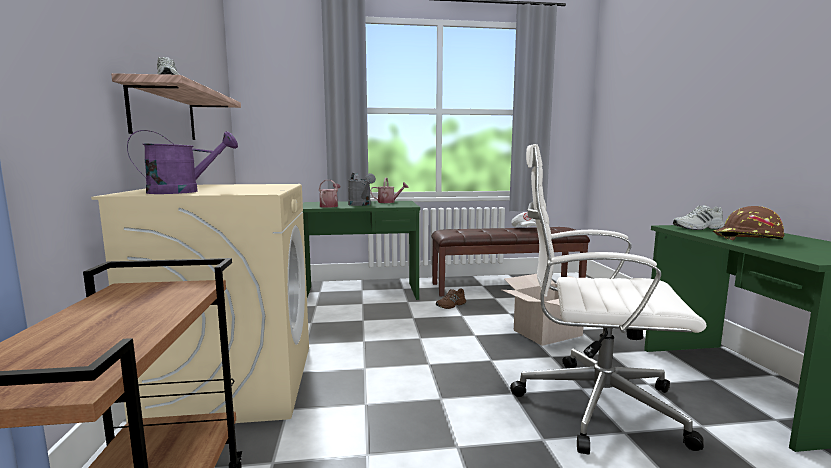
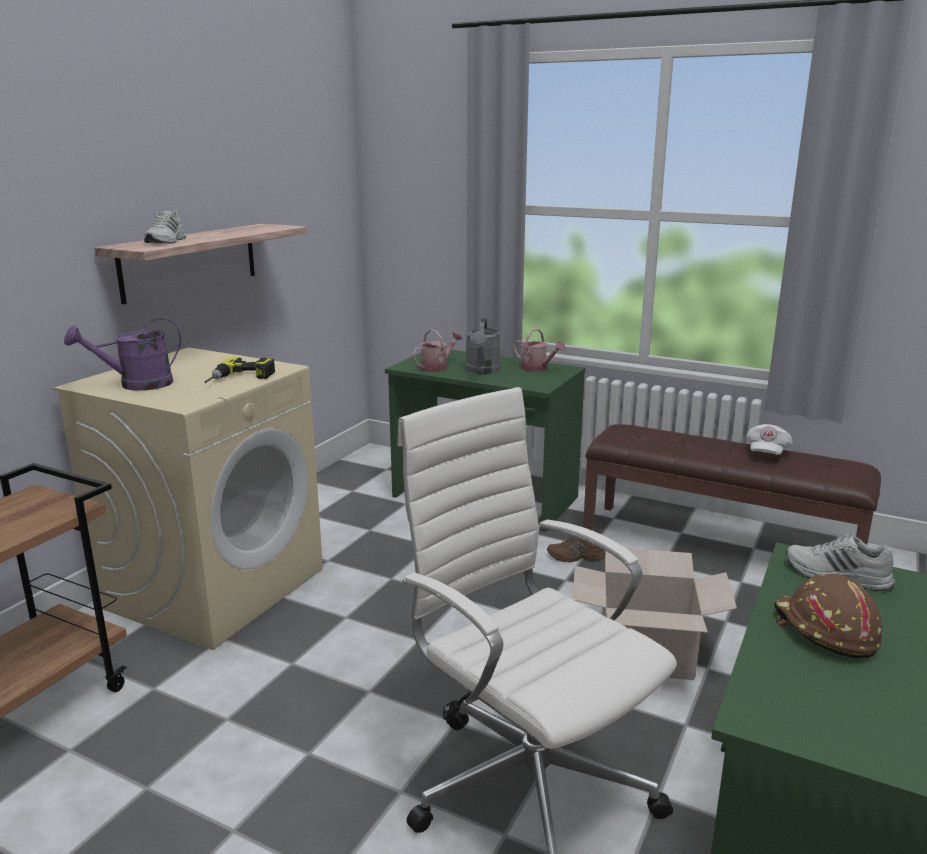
camera: 35 degrees right, 10 degrees up
purple watering can [127,130,238,194] -> purple watering can turned 150 degrees clockwise [64,318,181,391]
none -> power drill [205,357,275,383]

